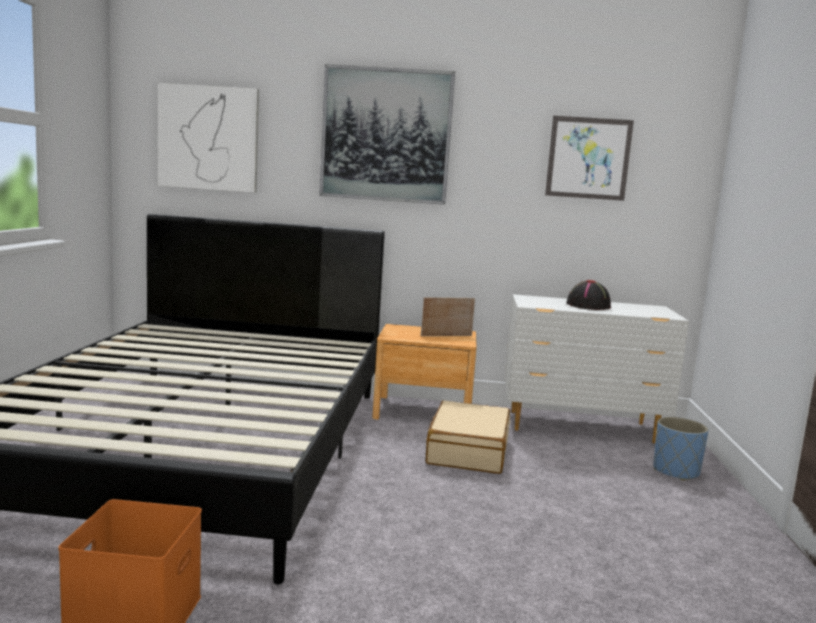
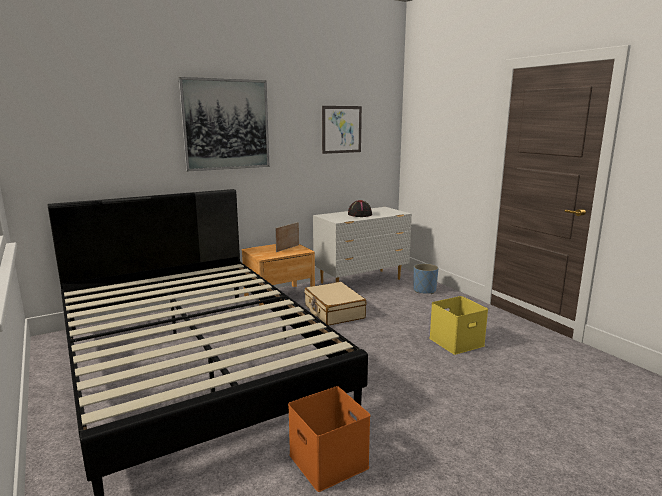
camera: 35 degrees left, 5 degrees up
picture [158,83,259,193] -> none
none -> yellow storage box [429,296,488,355]

